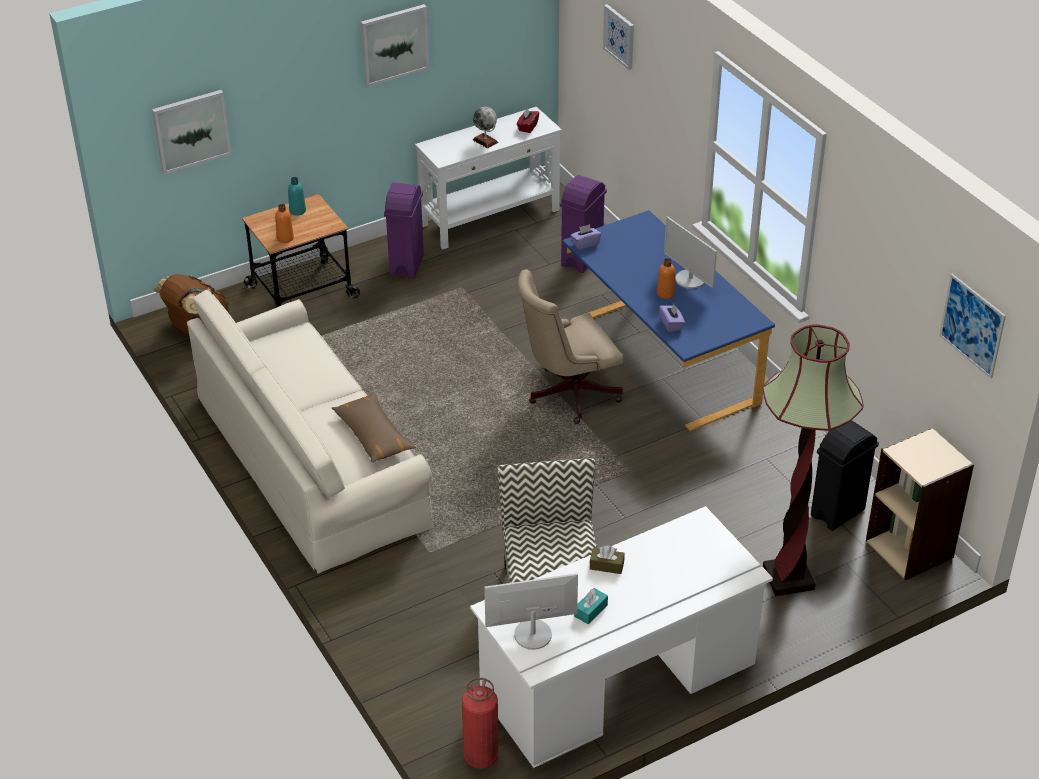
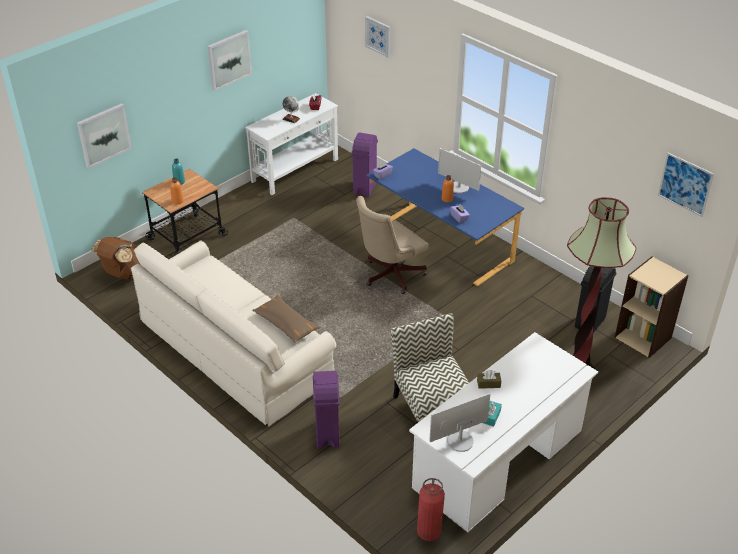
camera: 15 degrees left, 0 degrees up
purple trash can [384,183,424,279] -> purple trash can moved to [313,371,340,448]

